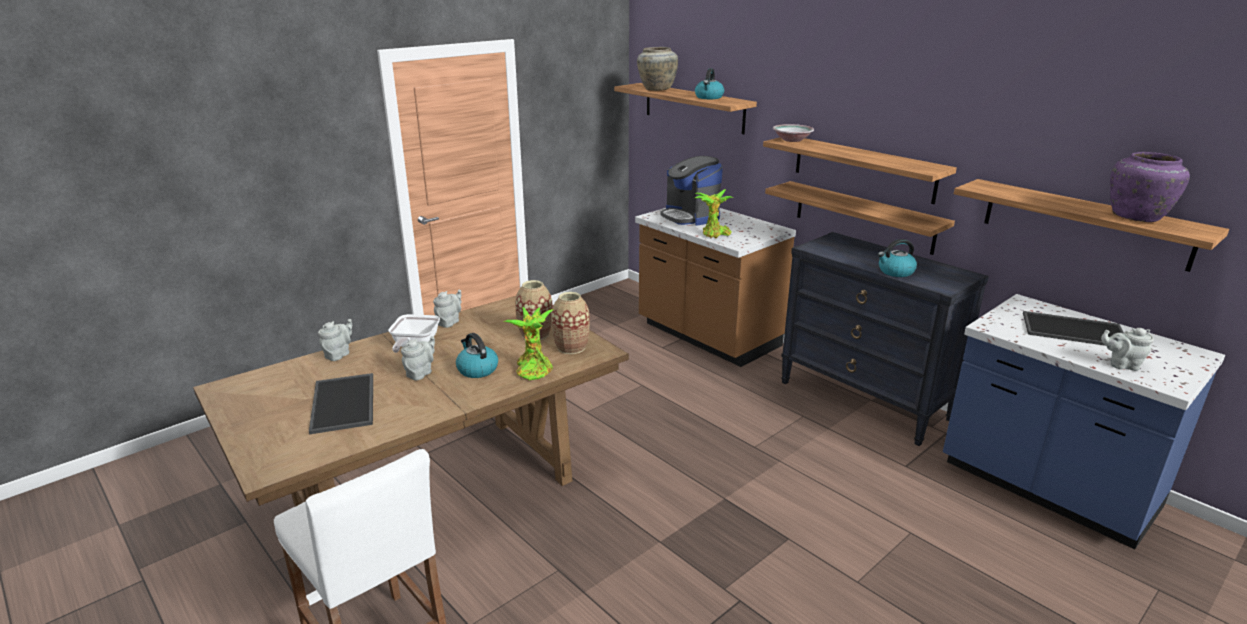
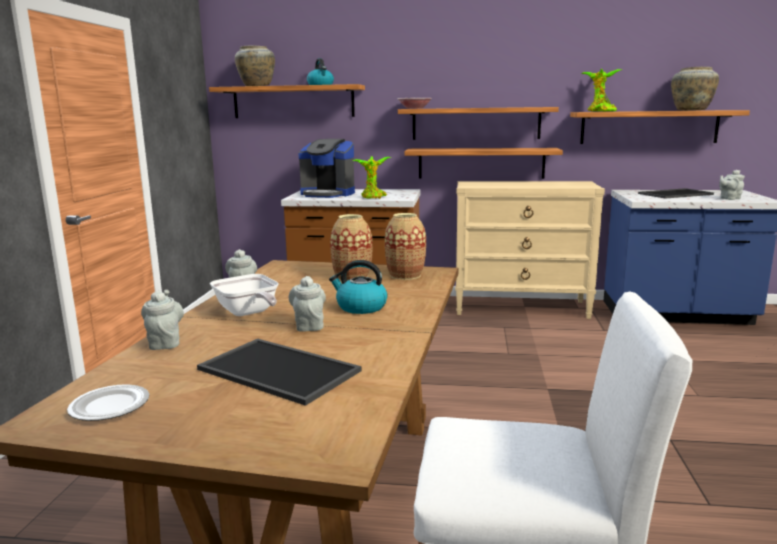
camera: 40 degrees left, 10 degrees down
potted plant [503,307,553,380] -> potted plant moved to [581,68,622,112]
black dresser [781,232,989,446] -> beige dresser [455,181,605,319]
kettle [878,239,917,277] -> none
purple vase [1110,152,1190,222] -> beige vase [671,67,719,111]
none -> plate [67,384,149,421]

